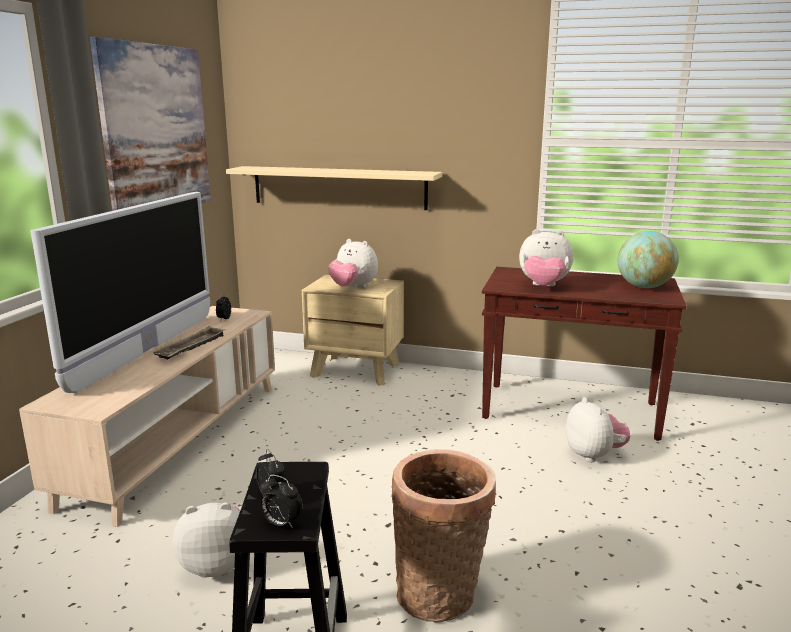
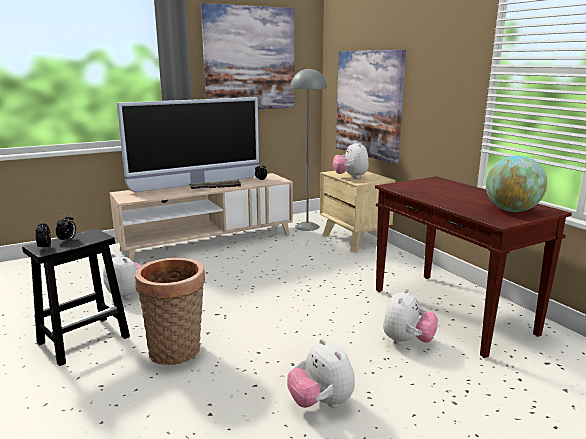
camera: 45 degrees right, 0 degrees up
beige shelf [226,166,442,210] -> picture [336,50,406,164]
plush toy [519,229,573,286] -> plush toy moved to [287,339,355,408]
none -> grey floor lamp [290,68,327,231]

